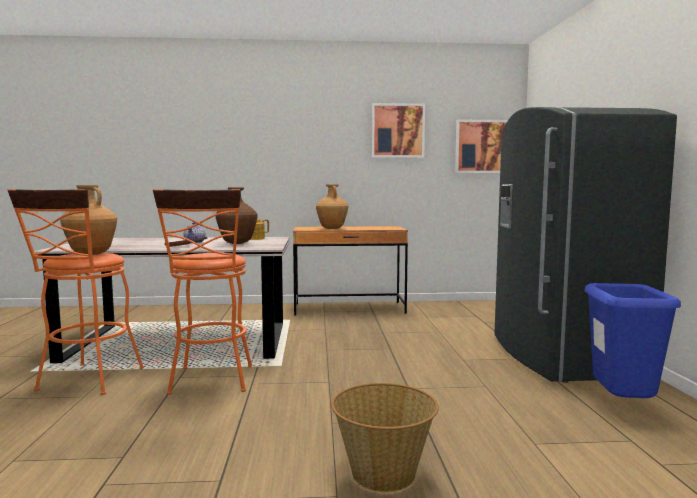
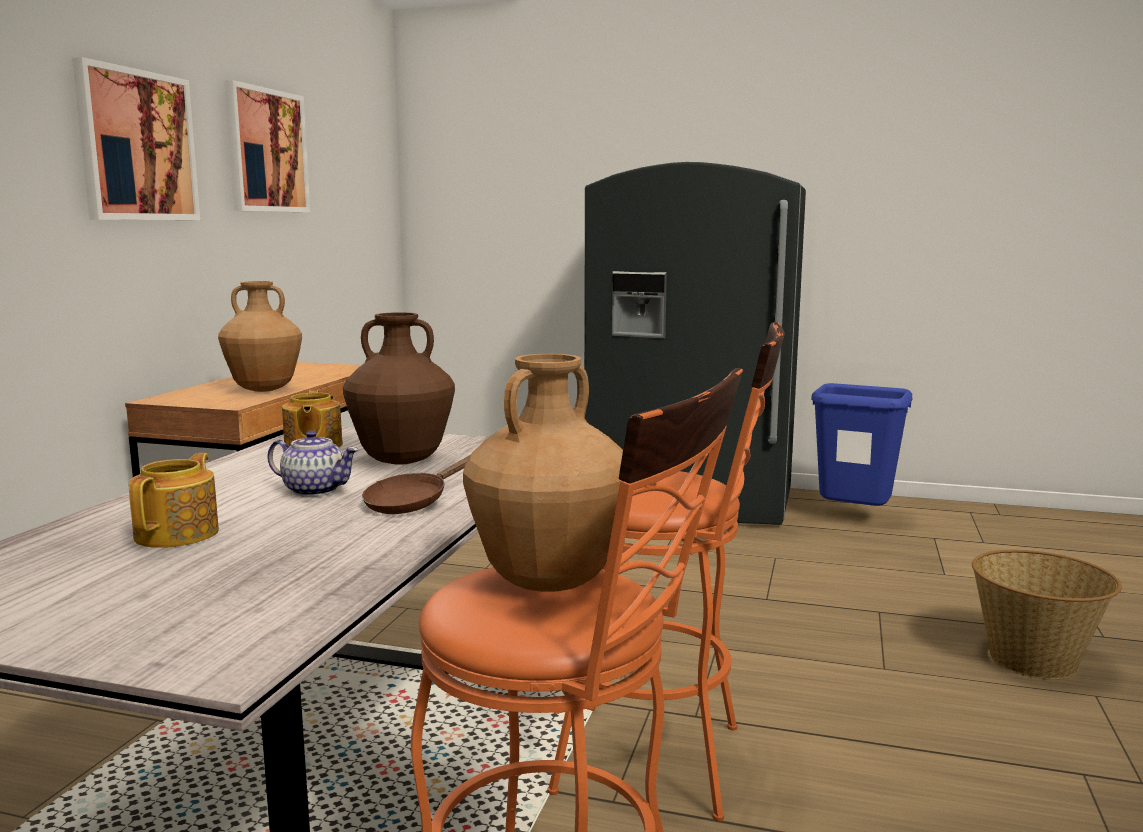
camera: 70 degrees left, 5 degrees up
picture [455,120,508,173] -> picture moved to [72,57,200,220]
none -> teapot [129,453,219,548]

